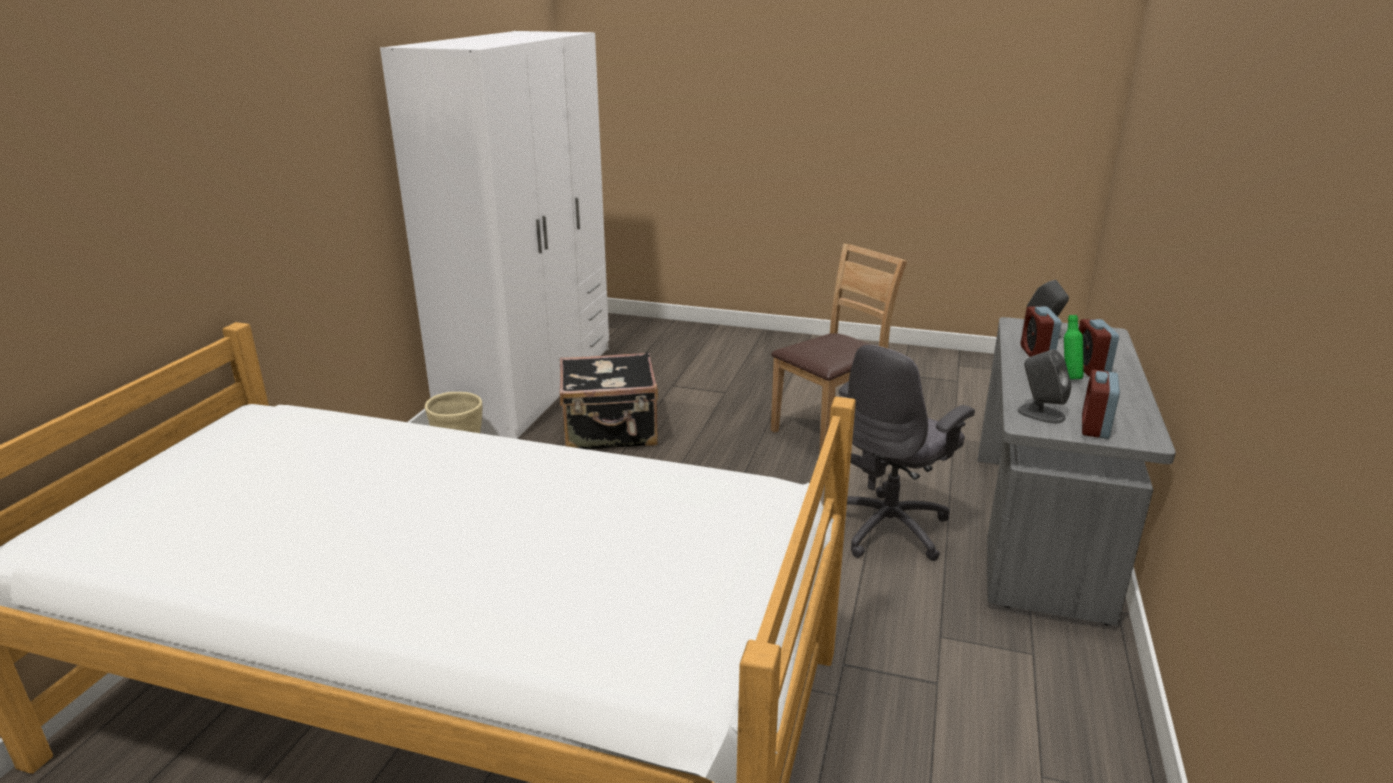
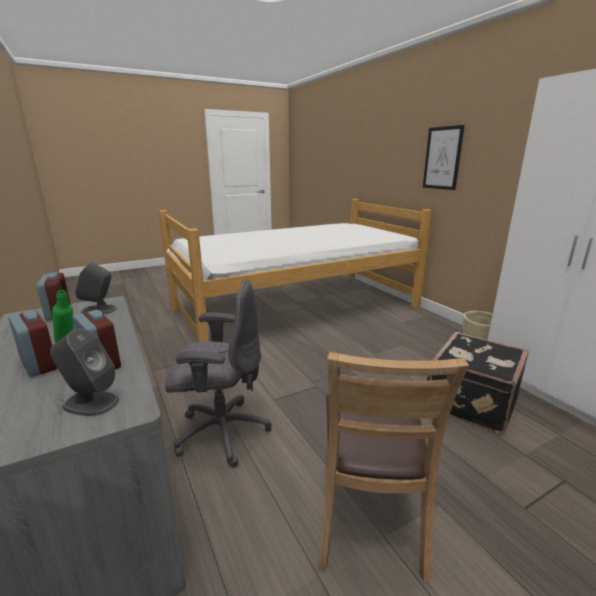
camera: 135 degrees right, 5 degrees down
grey office chair [839,345,975,561] -> grey office chair turned 90 degrees clockwise [165,279,272,468]
none -> picture [423,125,465,190]

